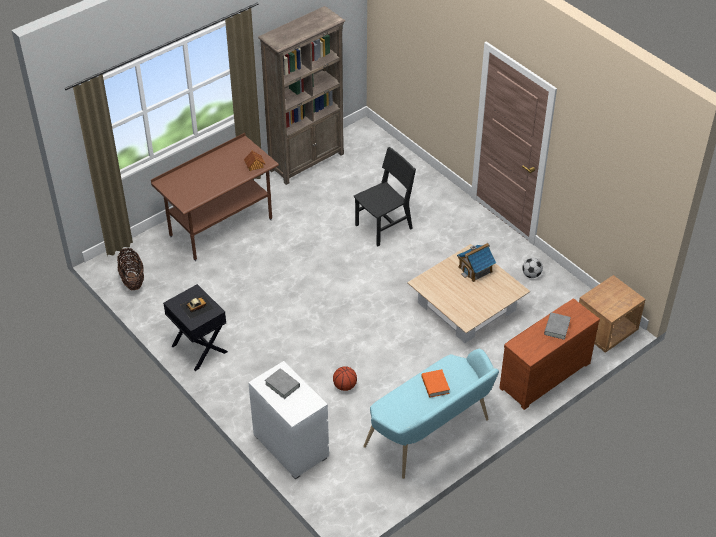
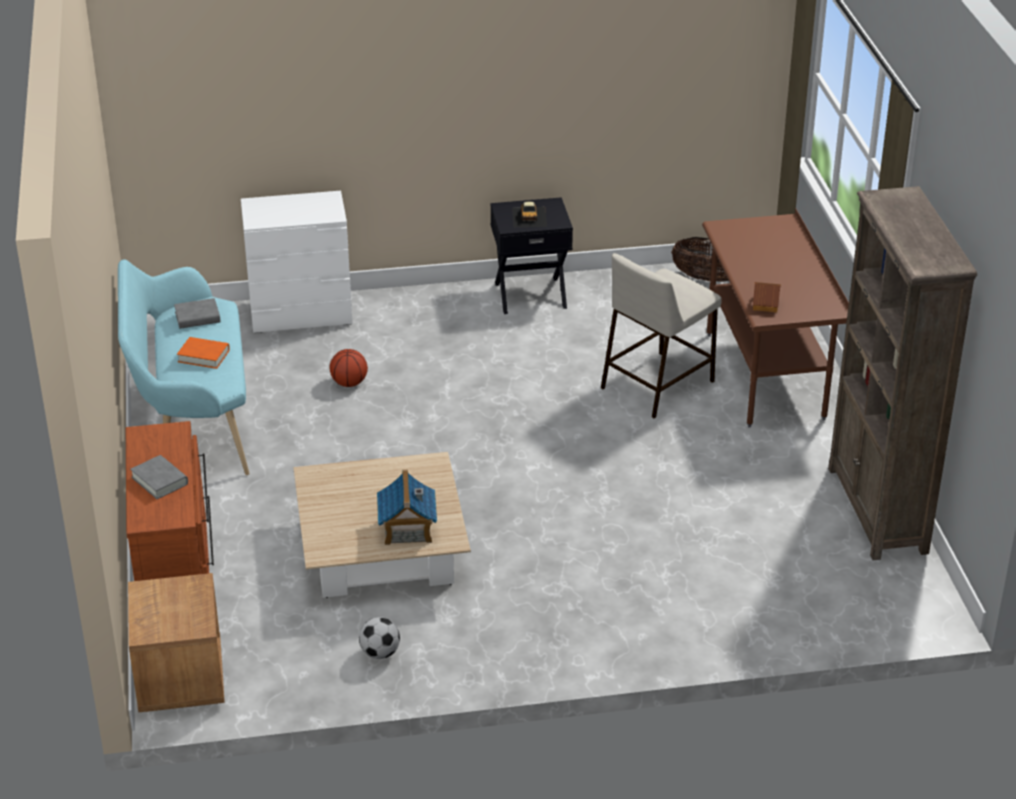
camera: 120 degrees right, 10 degrees down
grey book [265,368,300,399] -> grey book moved to [174,298,221,329]
black chair [353,147,416,247] -> none
none -> beige stool [601,253,722,418]

